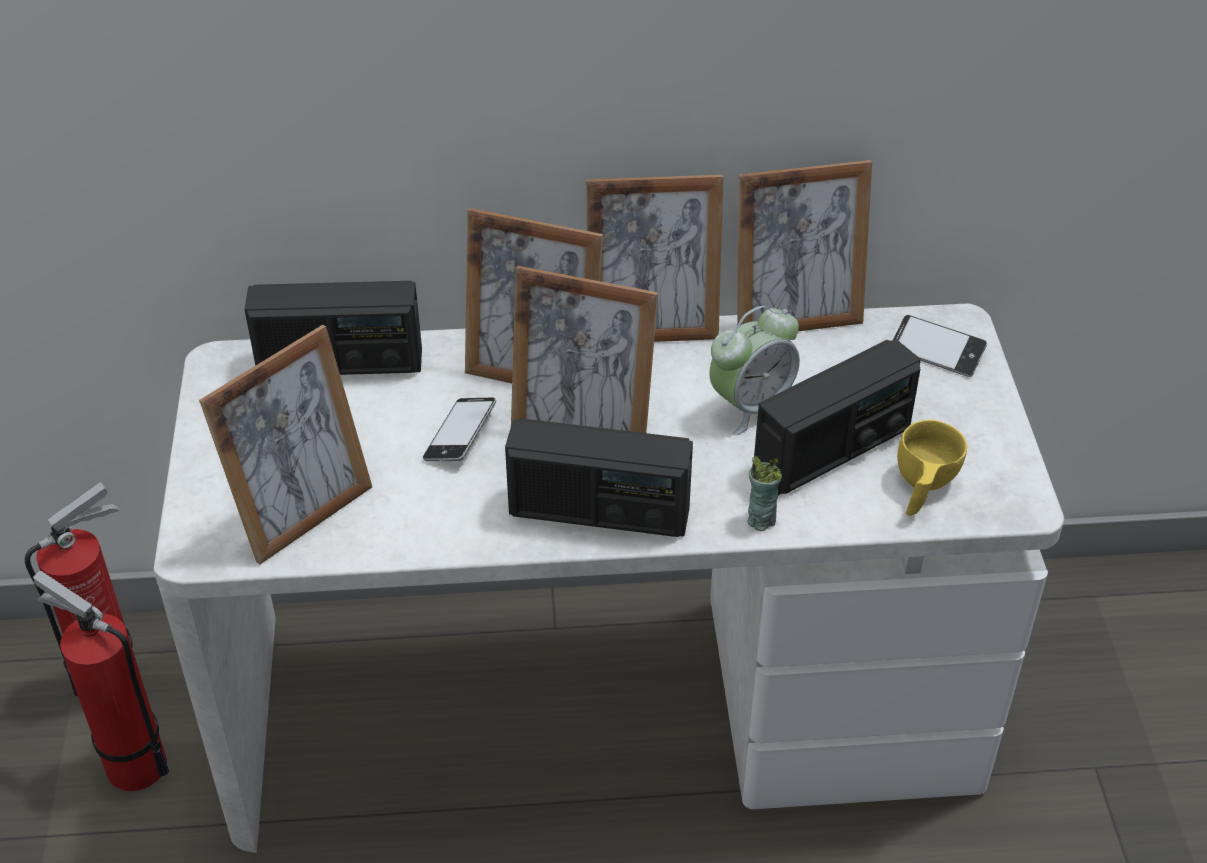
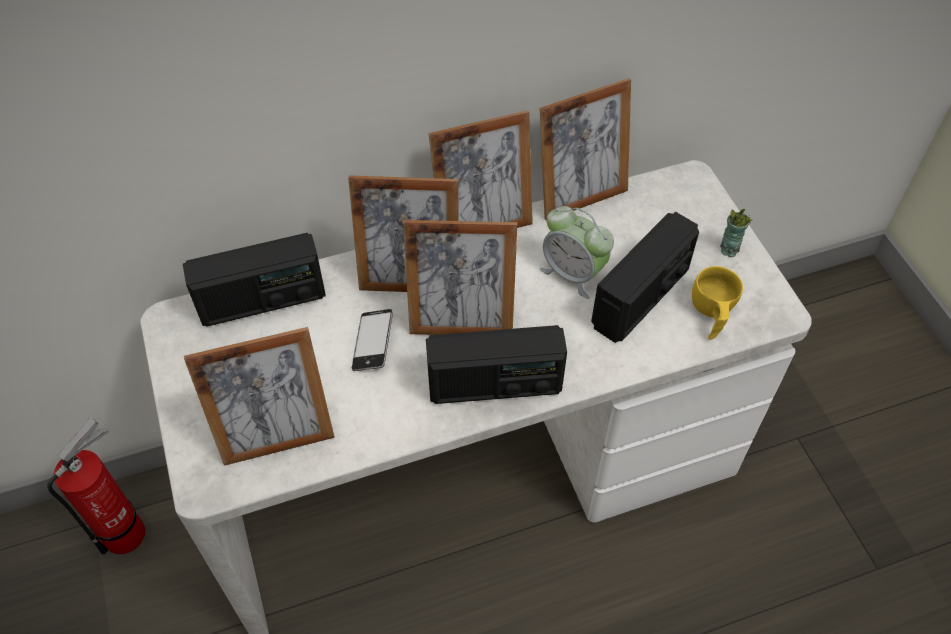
camera: 15 degrees left, 10 degrees up
fire extinguisher [33,571,169,791] -> none
picture frame [199,325,372,564] -> picture frame turned 45 degrees clockwise [184,327,335,466]
alarm clock [709,306,800,435] -> alarm clock turned 90 degrees clockwise [540,206,614,299]
cup [747,456,782,531] -> cup moved to [720,209,753,257]
phone [893,315,987,377] -> none

